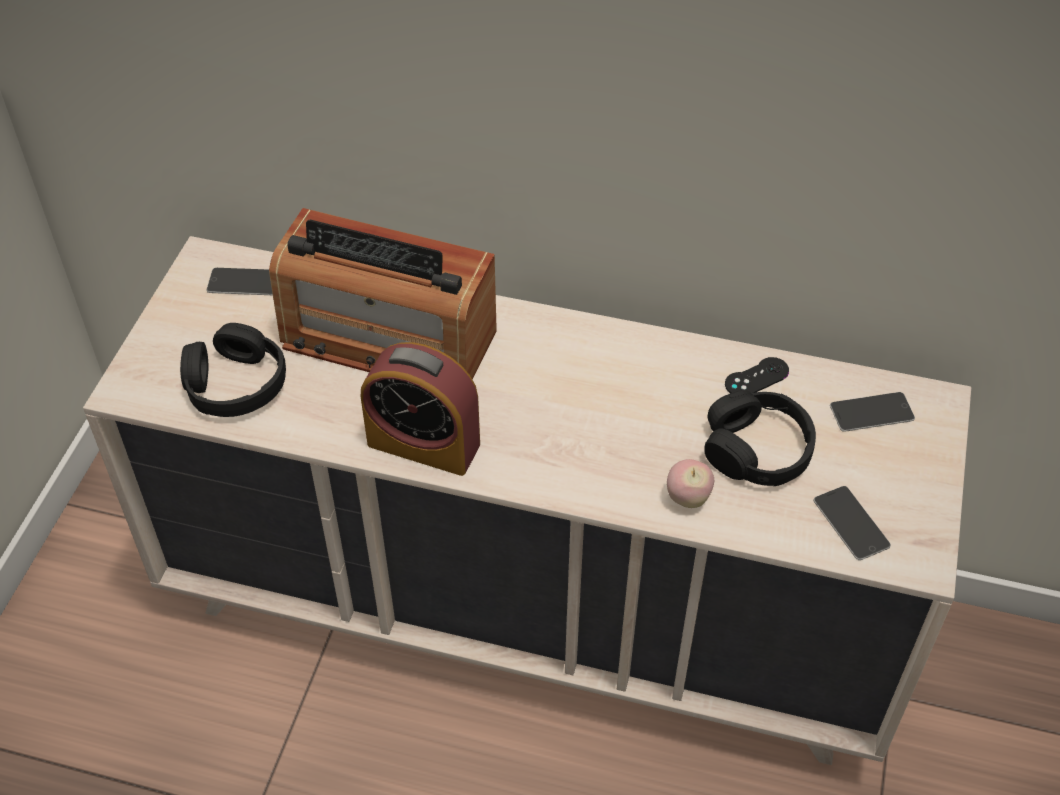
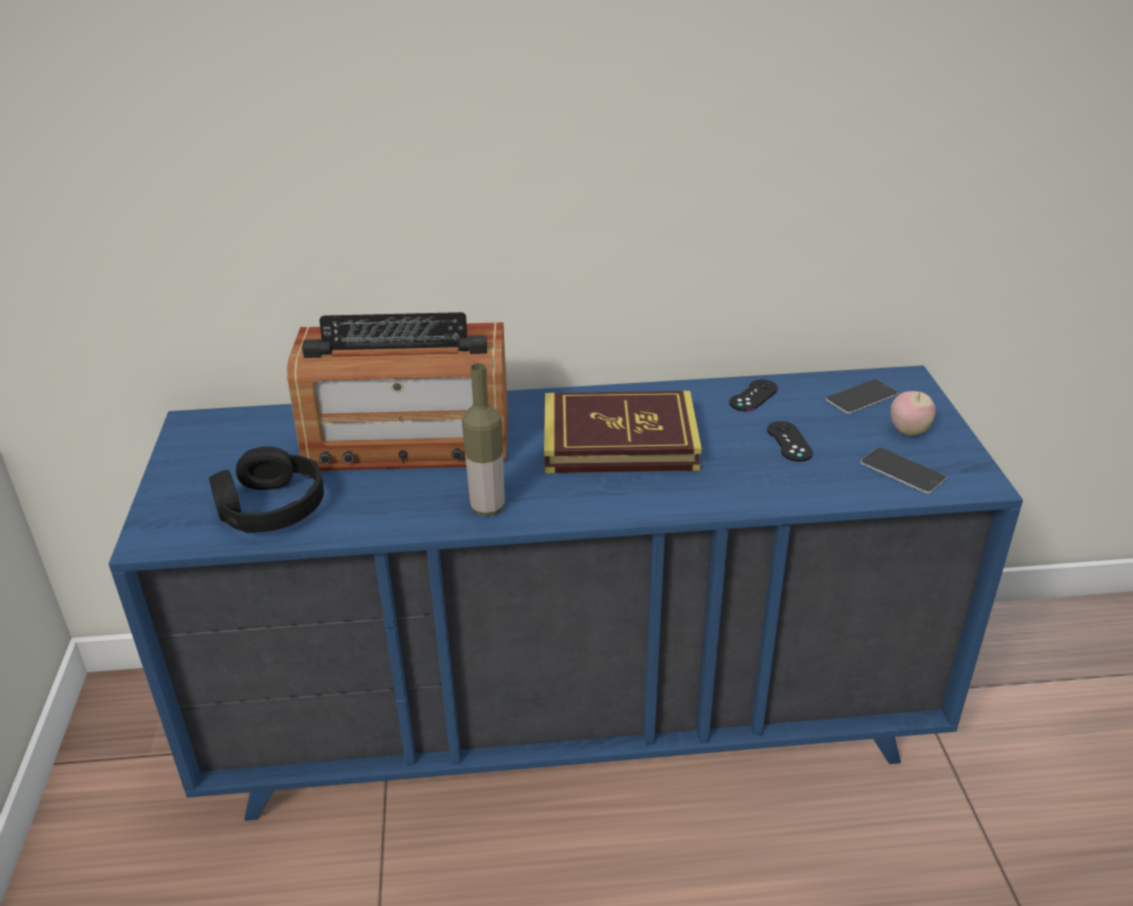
camera: 20 degrees left, 15 degrees down
beige dresser [83,236,971,765] -> blue dresser [109,365,1023,821]
phone [207,268,273,295] -> none
alarm clock [361,342,480,476] -> bottle [462,363,505,516]
apple [667,459,714,508] -> apple moved to [890,391,936,436]
black headphones [704,390,816,486] -> black game controller [767,421,813,462]
none -> book [544,391,702,473]

